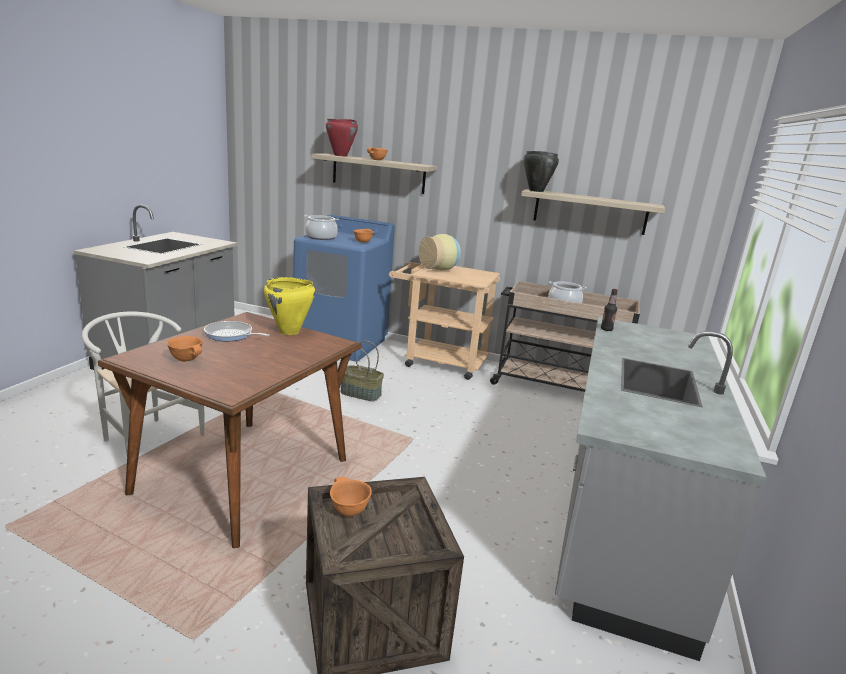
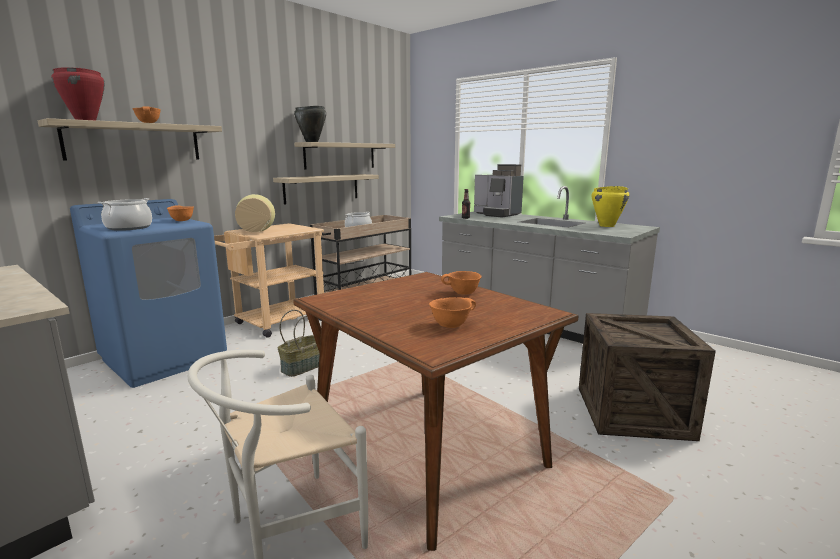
camera: 65 degrees left, 5 degrees down
frying pan [204,321,270,341] -> none
yellow cooking pot [264,277,315,335] -> yellow cooking pot moved to [592,186,629,227]
orange bowl [330,477,372,517] -> orange bowl moved to [441,271,482,295]
none -> shelf [273,174,379,205]
none -> coffee machine [474,164,524,217]

